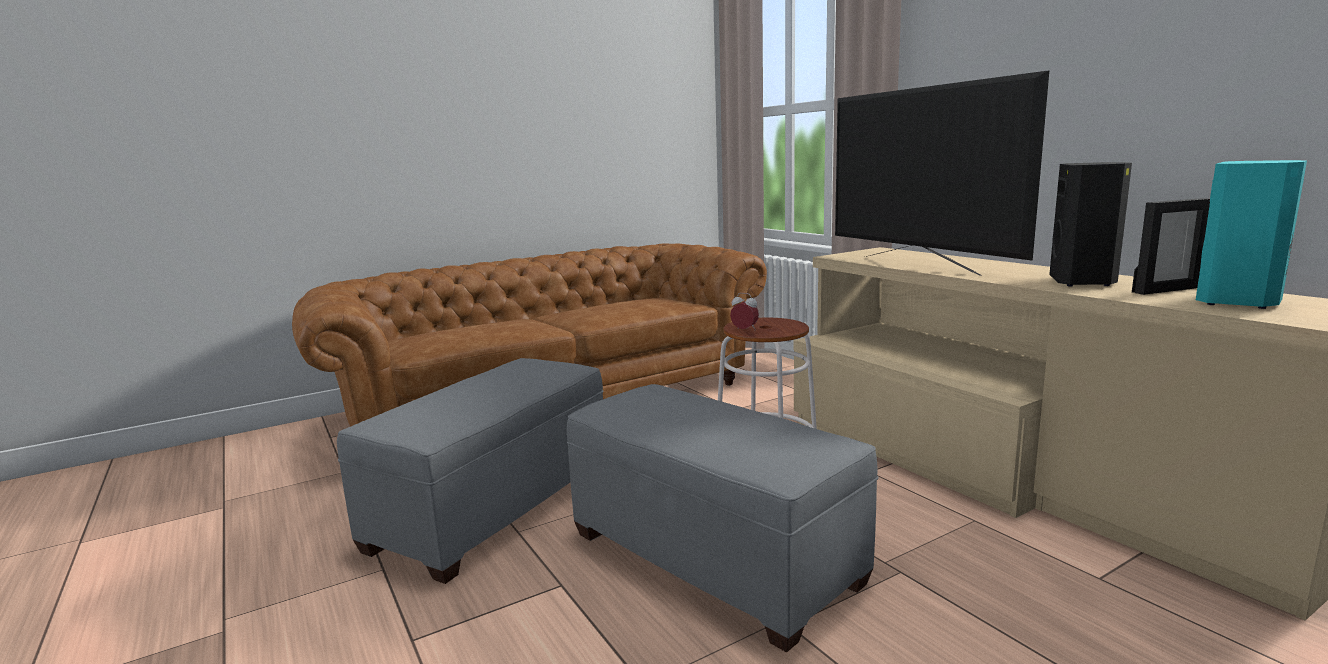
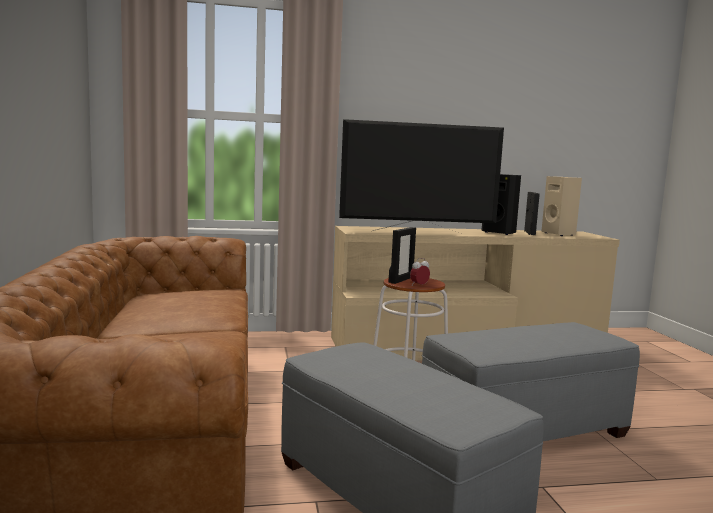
camera: 70 degrees left, 5 degrees down
turquoise speaker [1196,160,1307,309] -> beige speaker [541,176,582,236]
none -> picture frame [388,227,416,284]

